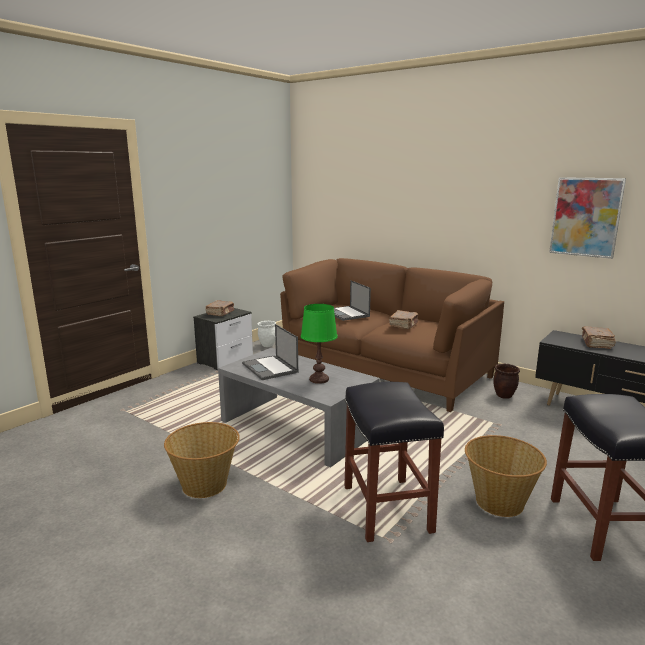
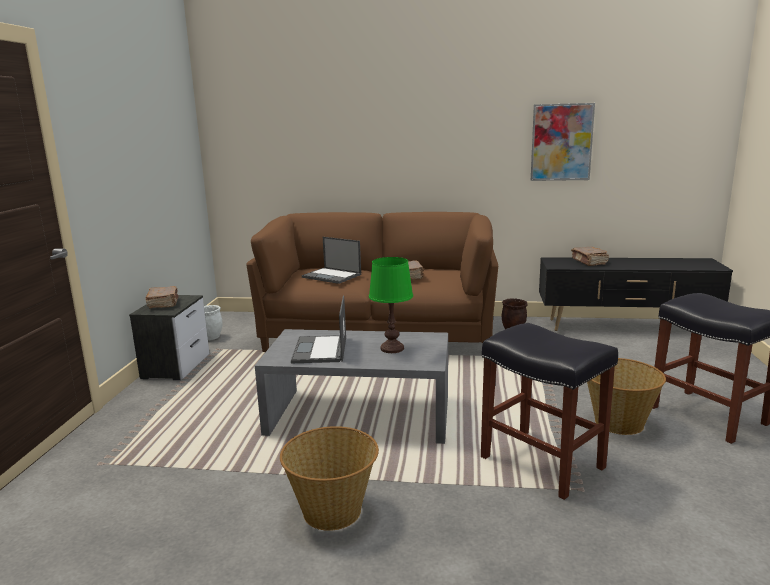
camera: 30 degrees left, 0 degrees up
laptop [242,324,298,380] -> laptop turned 60 degrees clockwise [291,296,346,363]

